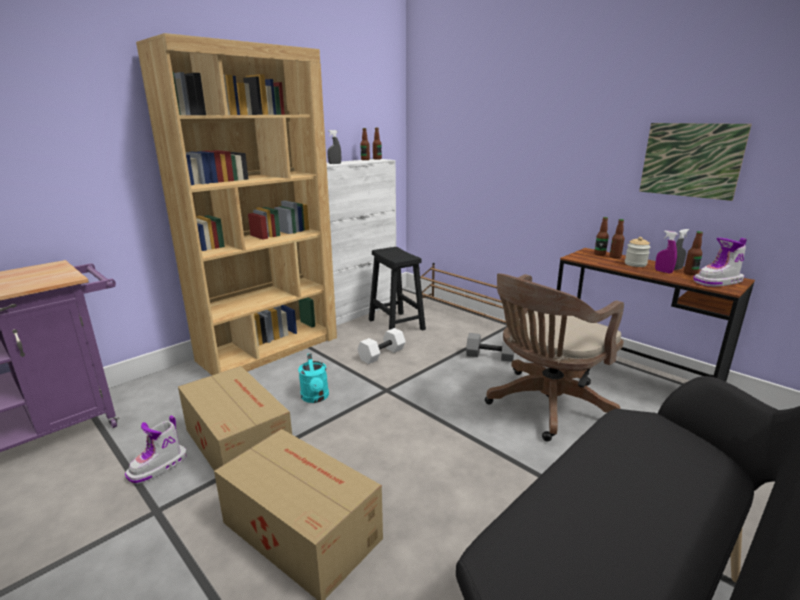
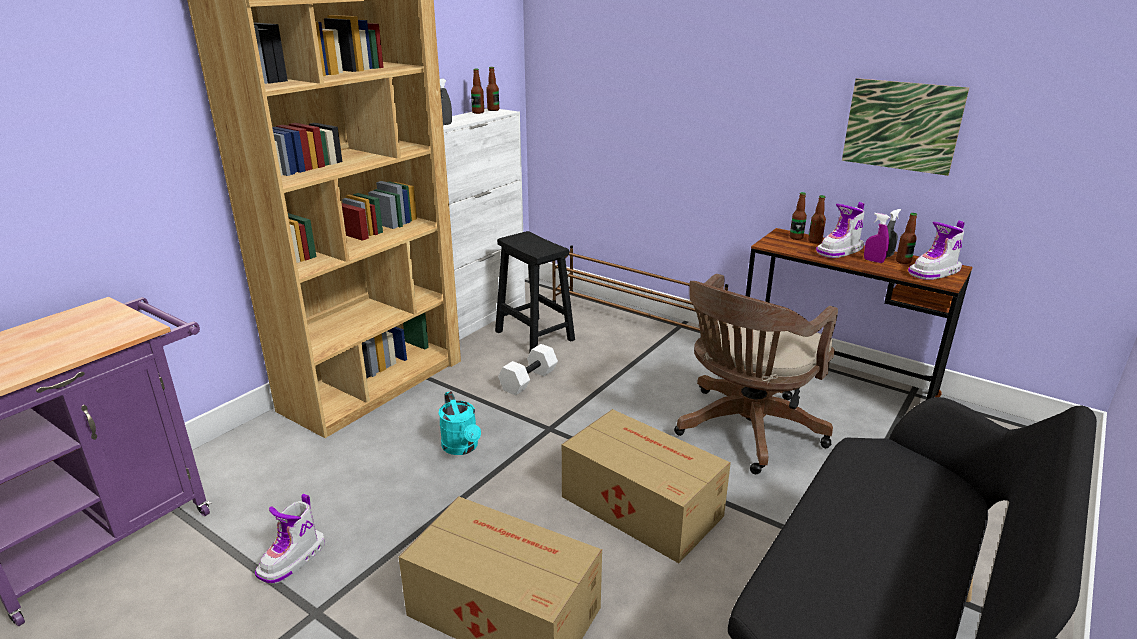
camera: 10 degrees left, 5 degrees up
cardboard box [178,366,292,470] -> cardboard box moved to [562,409,731,563]
grey dumbbell [466,333,514,362] -> none
jar [625,237,651,267] -> boot [816,202,864,258]

